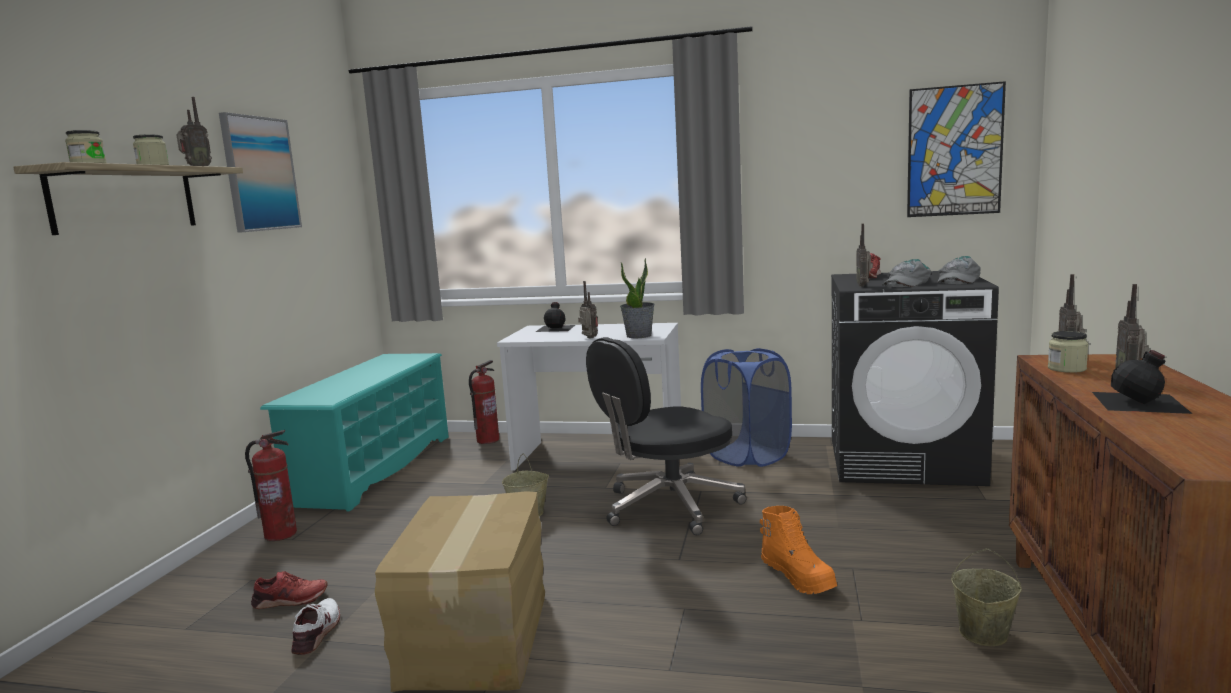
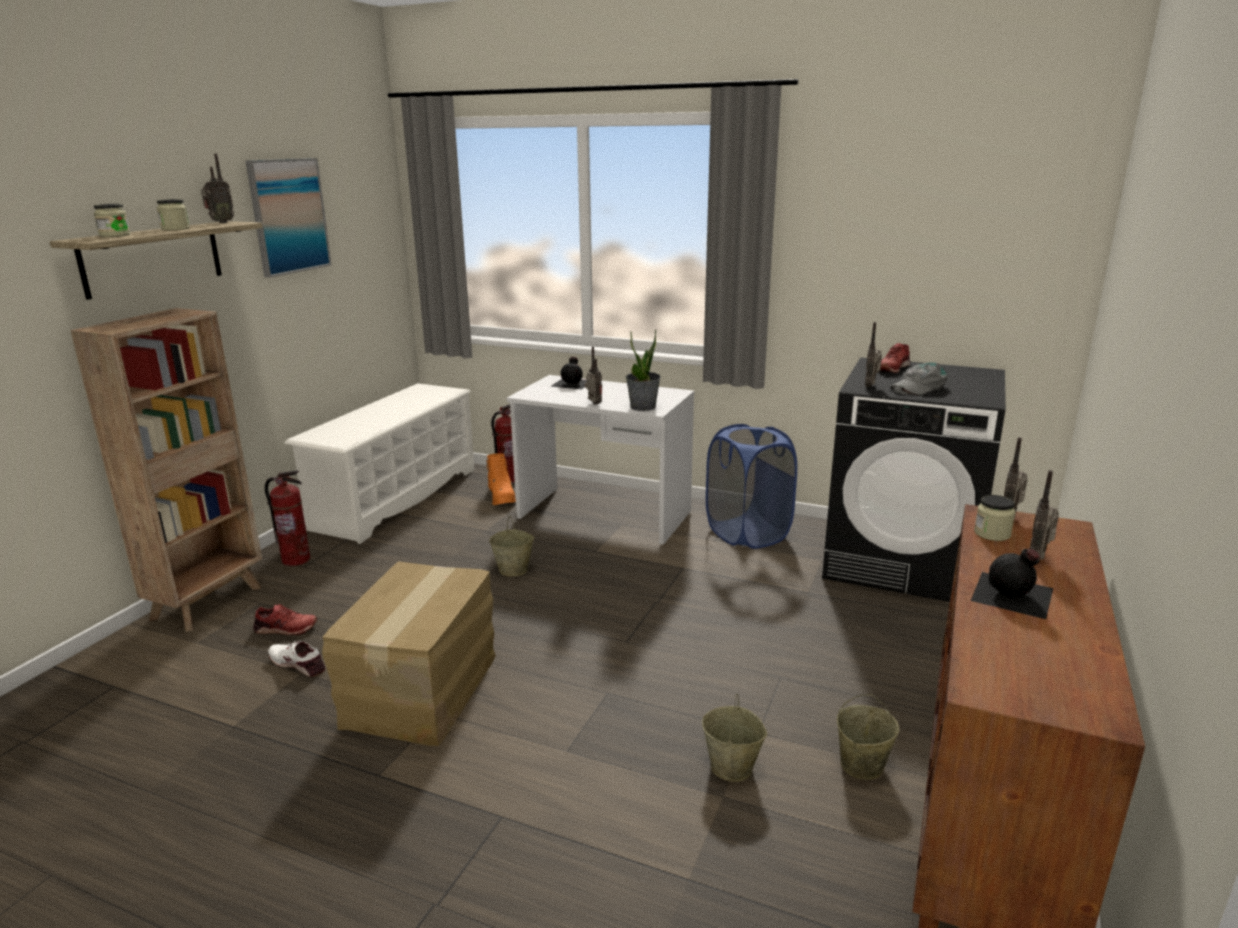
camera: 10 degrees right, 10 degrees up
turquoise shoe rack [260,353,449,512] -> white shoe rack [284,383,475,544]
white shoe [292,598,340,655] -> white shoe turned 75 degrees counterclockwise [268,641,325,677]
black office chair [586,337,747,535] -> none
orange boot [760,506,837,594] -> orange boot moved to [486,453,516,505]
picture [907,81,1006,217] -> none
grey cap [937,256,981,284] -> none
none -> brown bookcase [70,308,262,632]
none -> beige bucket [702,694,767,782]

